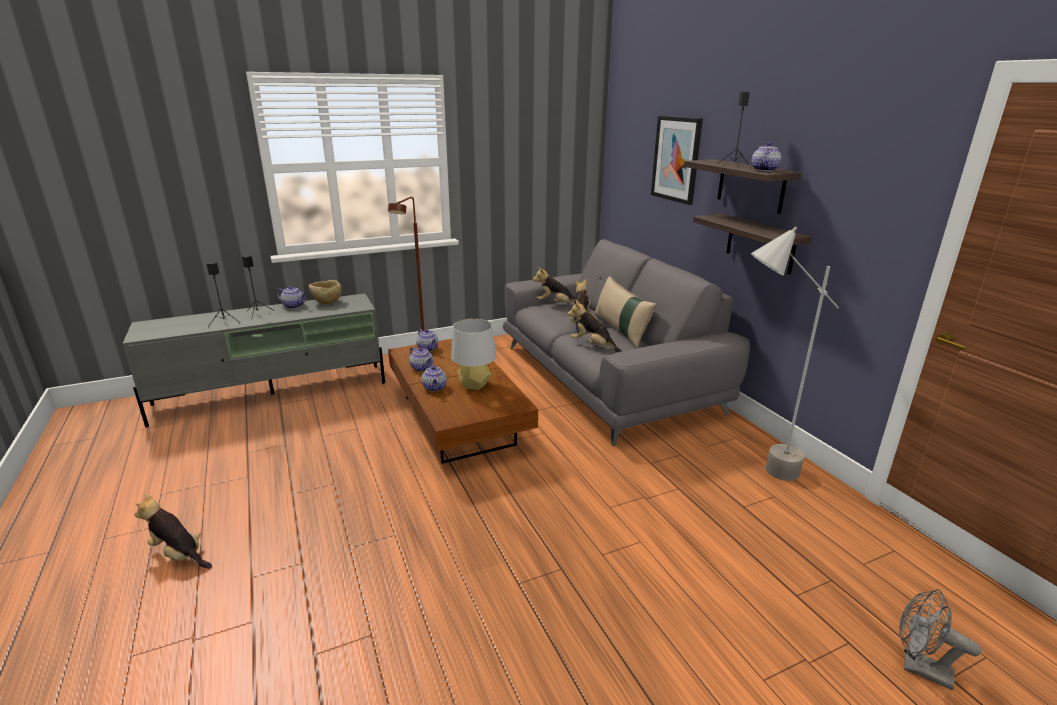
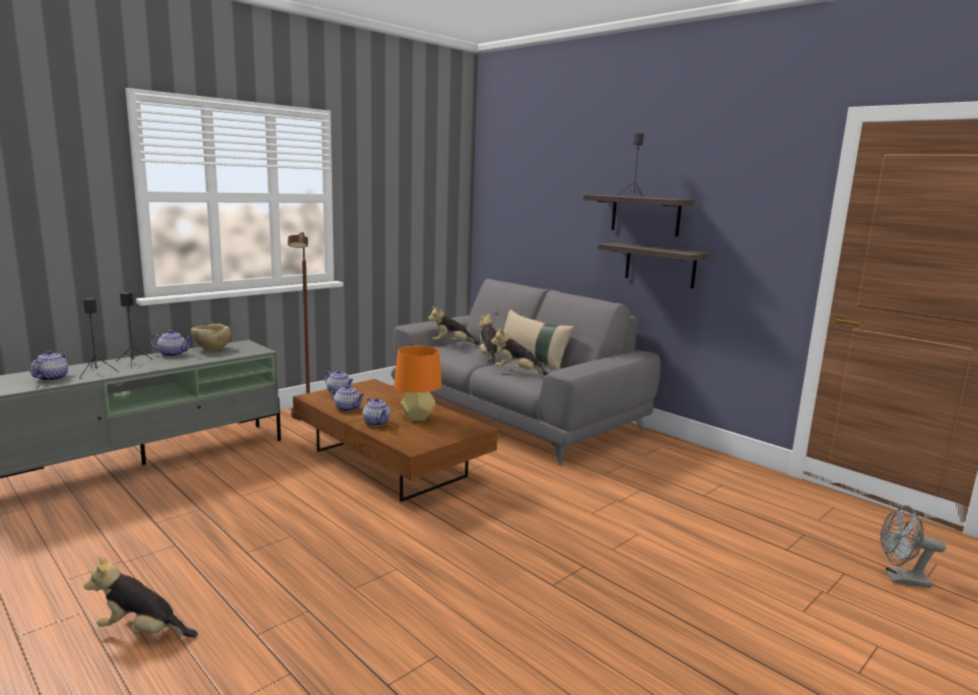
camera: 20 degrees left, 10 degrees down
grey table lamp [451,319,496,390] -> orange table lamp [394,346,442,421]
picture [651,116,703,205] -> none
grey floor lamp [751,227,839,481] -> none
teapot [752,142,781,171] -> teapot moved to [30,350,69,381]

